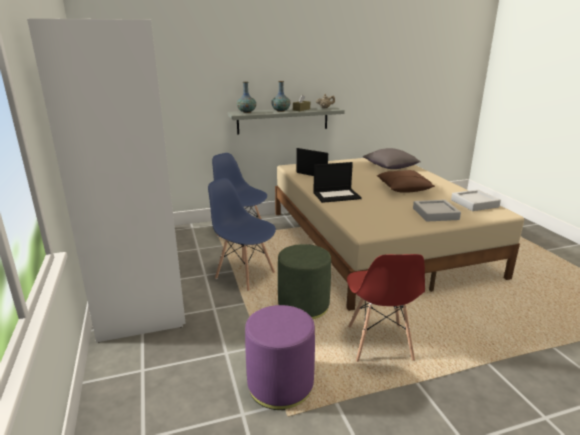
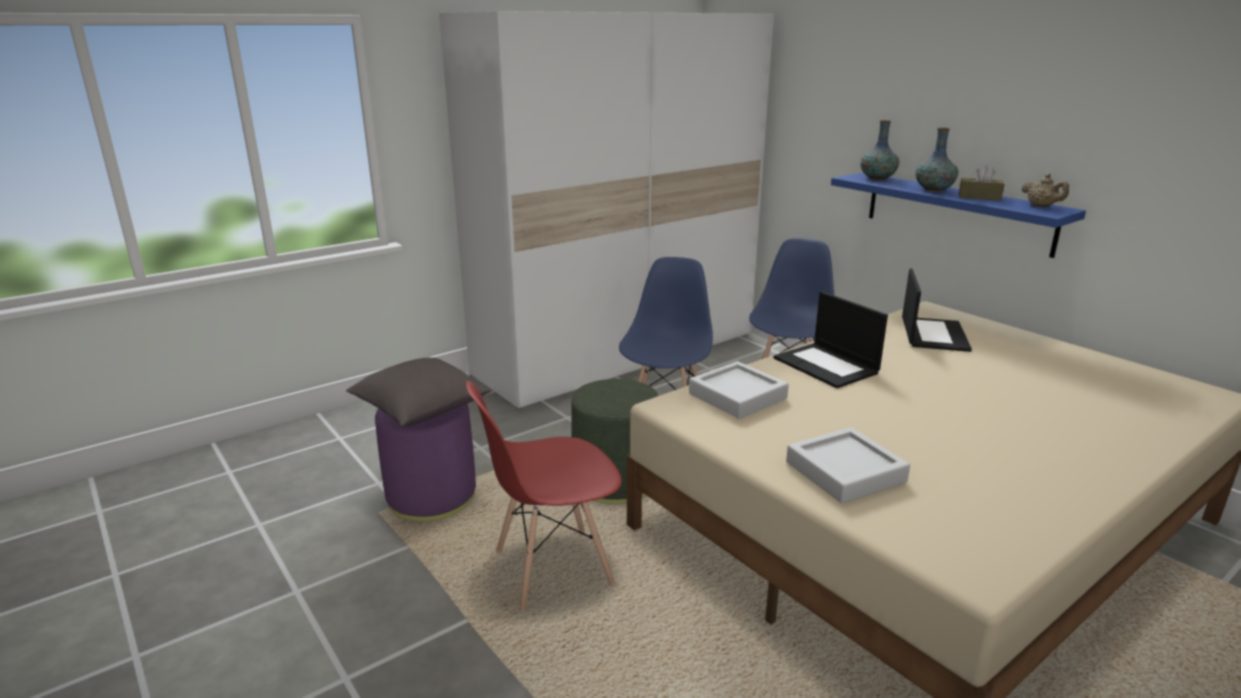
camera: 70 degrees right, 0 degrees up
grey shelf [228,106,345,134] -> blue shelf [831,173,1086,258]
grey pillow [363,148,421,169] -> grey pillow moved to [346,358,491,426]
brown pillow [377,170,435,193] -> none
grey tray [451,190,501,211] -> grey tray moved to [689,361,789,419]

